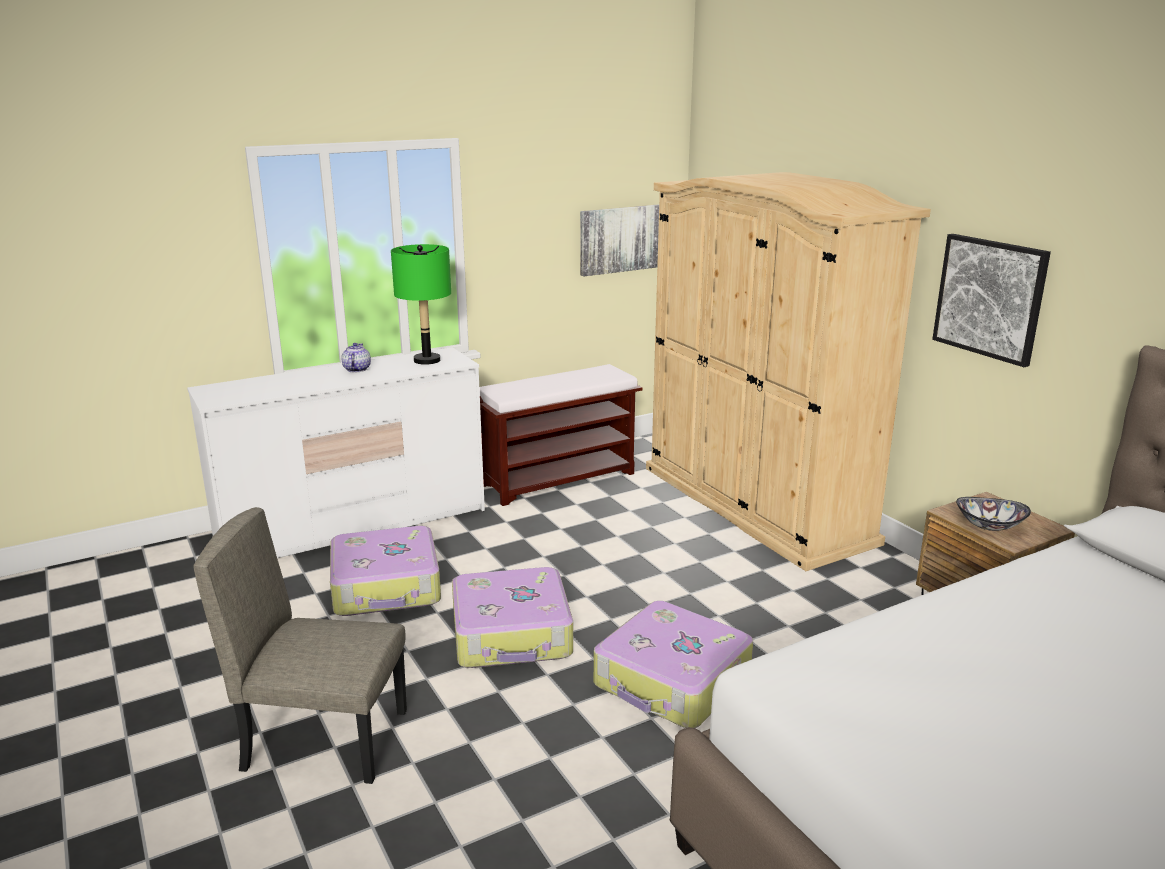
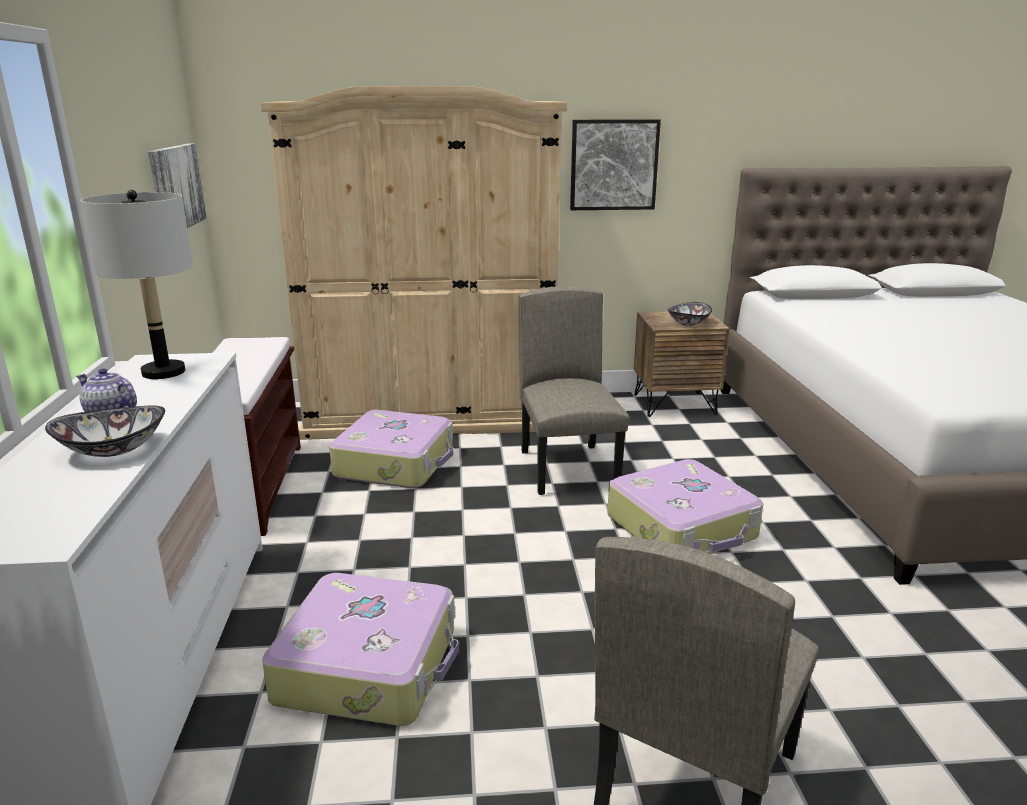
camera: 65 degrees left, 0 degrees up
green table lamp [391,244,451,365] -> grey table lamp [81,190,193,379]
suitcase [452,567,573,668] -> suitcase moved to [329,410,454,488]
none -> bowl [45,405,165,457]
none -> beige chair [518,286,629,495]

